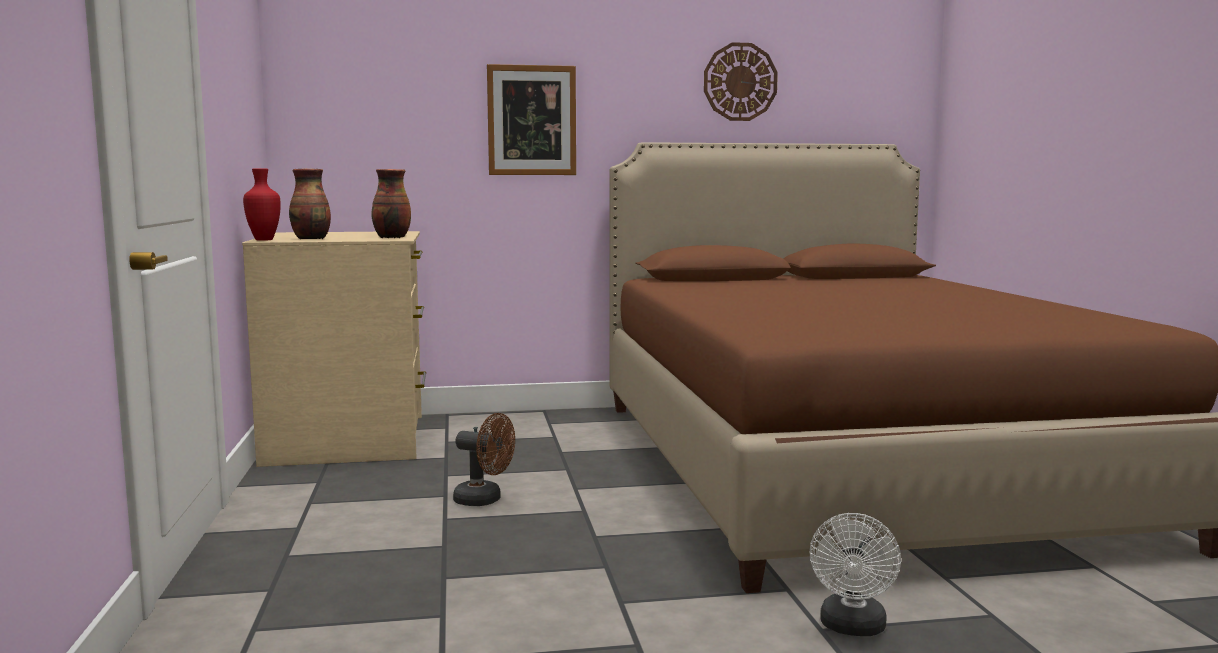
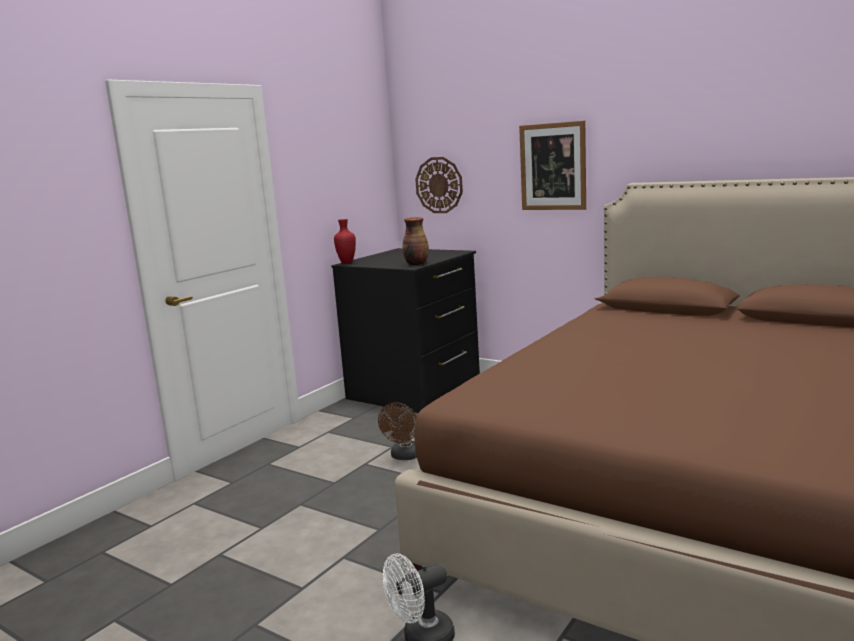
camera: 45 degrees right, 5 degrees up
beige dresser [242,231,426,467] -> black dresser [332,248,480,413]
vase [289,169,331,240] -> none
brown fan [453,413,515,506] -> brown fan turned 45 degrees clockwise [378,402,417,460]
wall clock [704,42,778,121] -> wall clock moved to [415,157,463,213]

